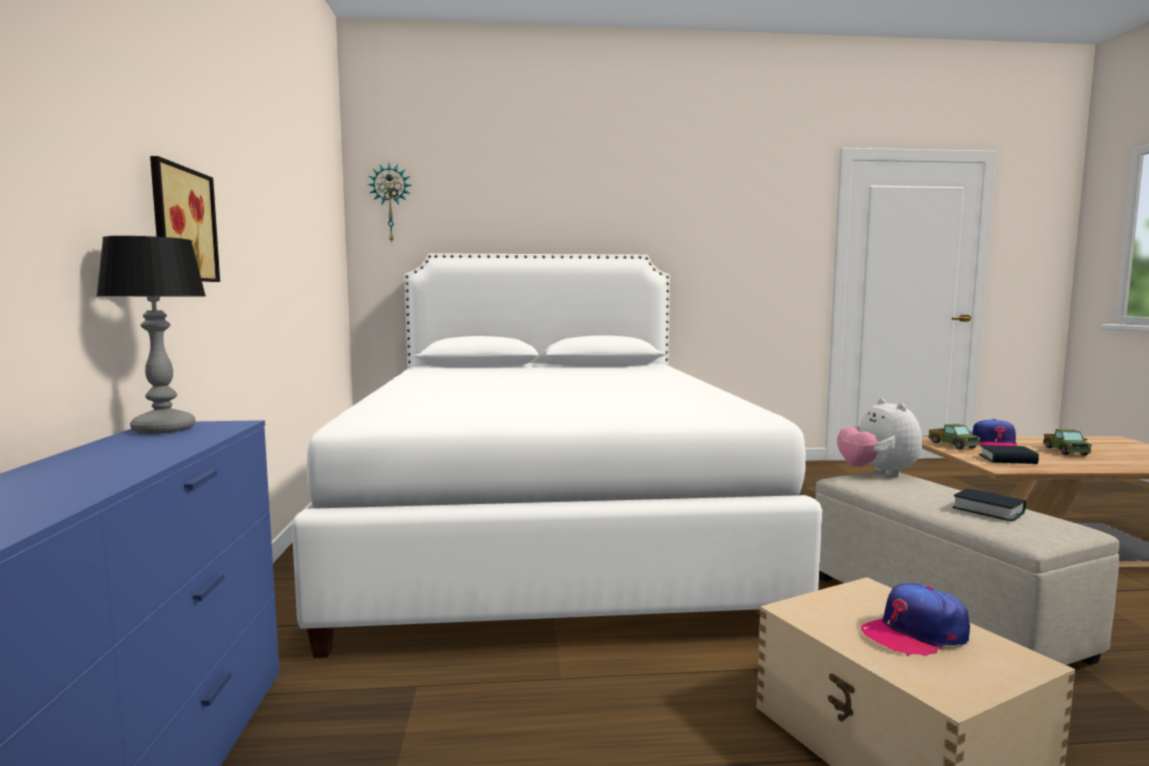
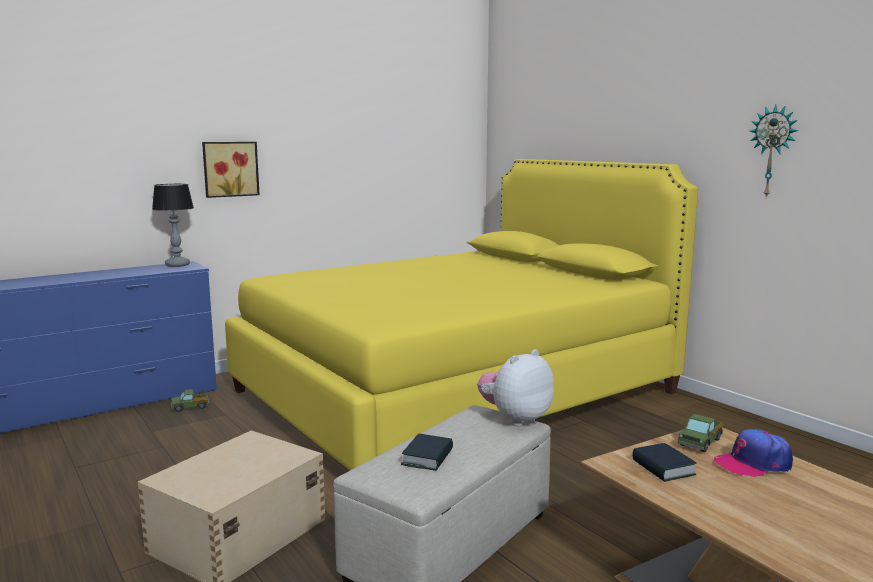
camera: 60 degrees right, 5 degrees up
white bed [292,253,822,658] -> yellow bed [225,159,698,470]
wall clock [367,163,412,243] -> wall clock moved to [750,105,798,198]
cap [861,583,970,656] -> none
toy truck [1043,429,1092,456] -> toy truck moved to [171,389,210,412]

